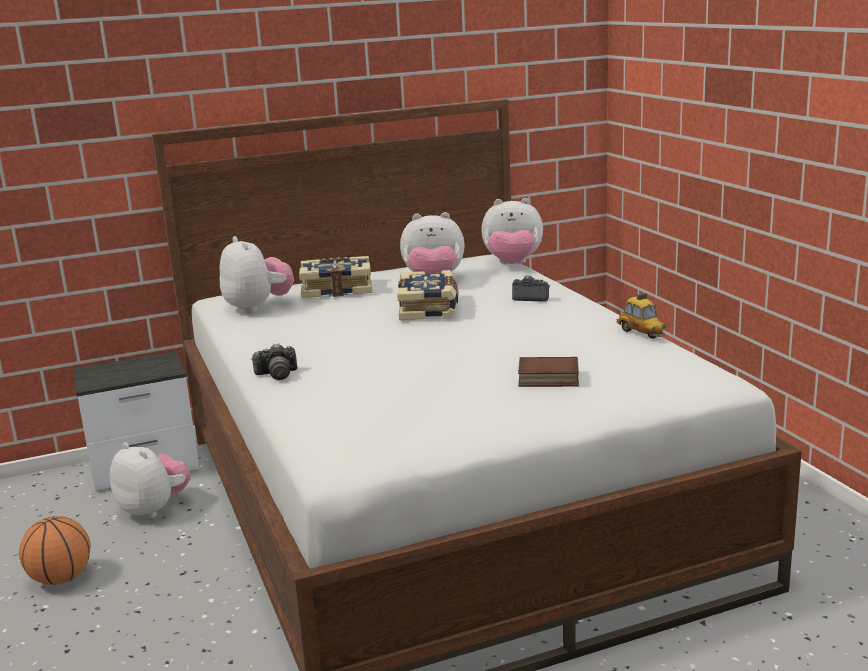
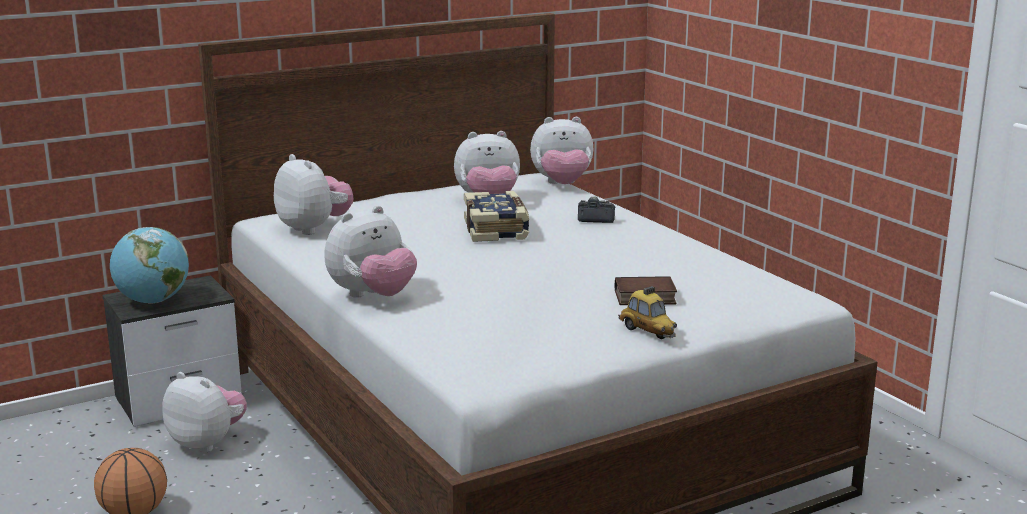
camera: 10 degrees left, 0 degrees up
camera [251,343,297,380] -> plush toy [324,206,417,298]
book [299,256,372,298] -> none
toy car [616,293,666,339] -> toy car moved to [618,286,677,339]
none -> globe [110,227,189,303]

